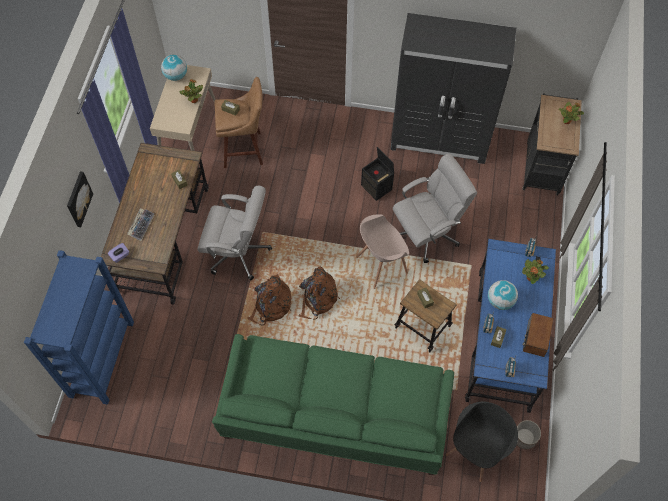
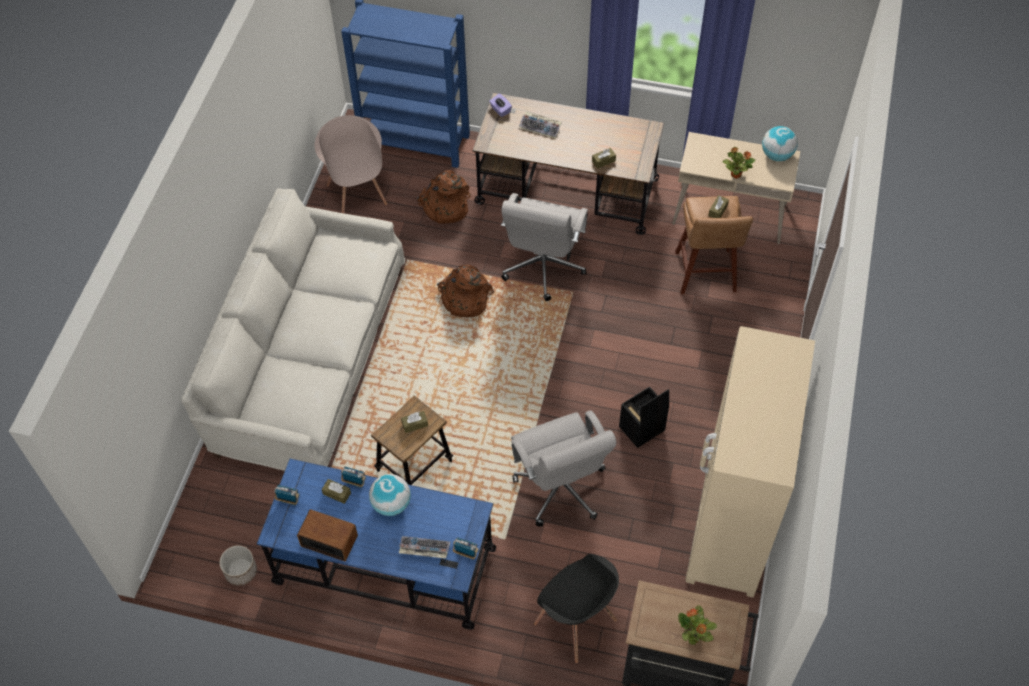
camera: 95 degrees right, 5 degrees down
picture [67,171,93,227] -> none
green sofa [212,334,454,475] -> white sofa [181,188,405,471]
brown backpack [299,266,340,320] -> brown backpack moved to [417,170,471,224]
beige chair [356,215,409,289] -> beige chair moved to [315,115,387,214]
black cabinet [390,13,516,164] -> beige cabinet [686,326,815,598]
black chair [446,402,518,482] -> black chair moved to [534,554,619,663]
potted plant [522,259,549,284] -> keyboard [399,536,450,559]

